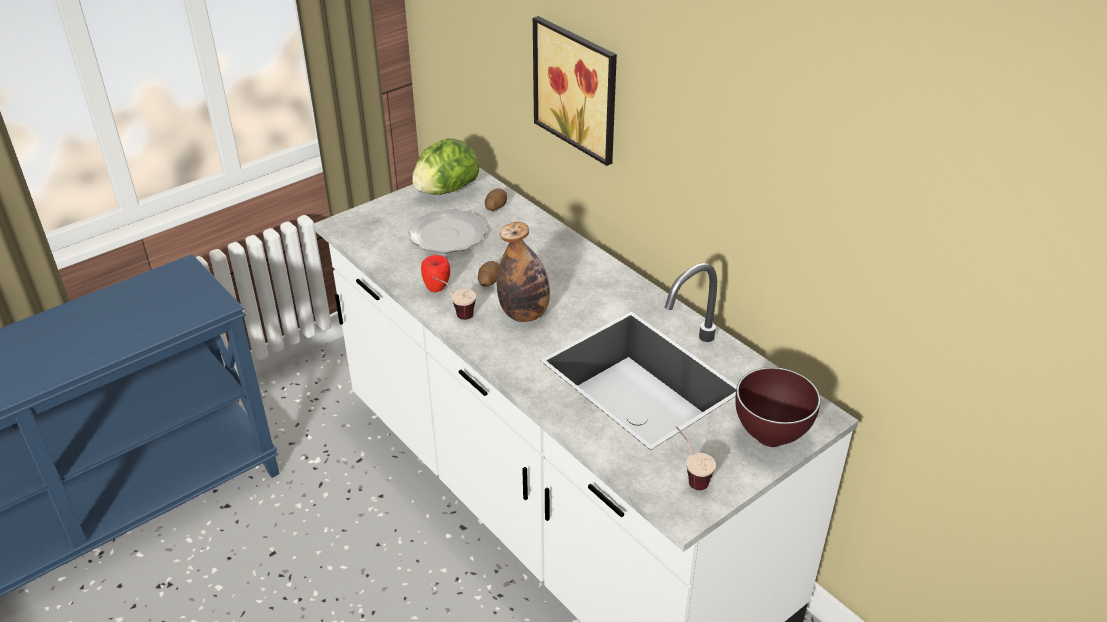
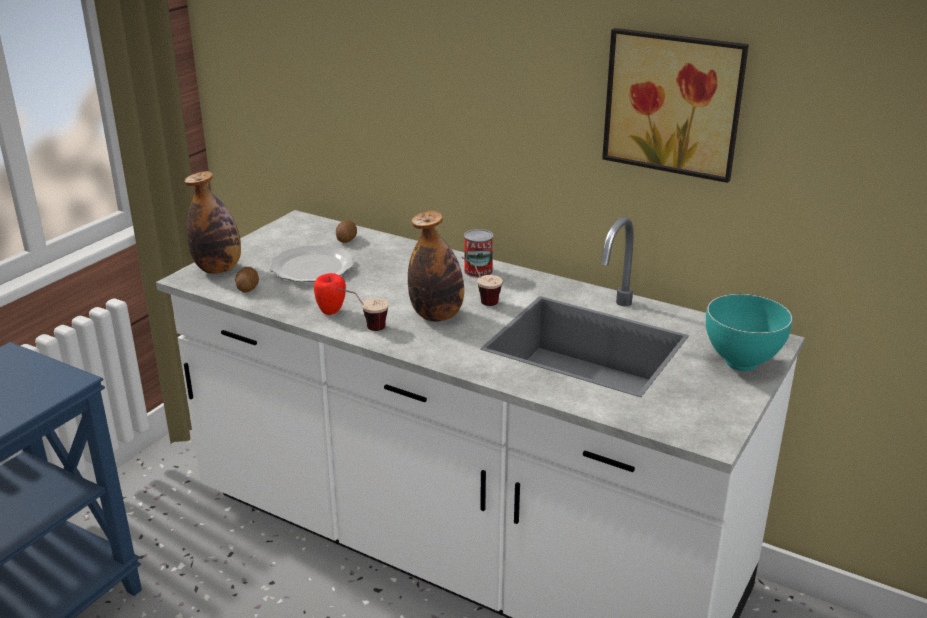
camera: 20 degrees left, 10 degrees down
lettuce [412,138,479,195] -> none
potato [478,261,499,287] -> potato moved to [235,267,259,293]
picture [533,16,617,166] -> picture moved to [602,28,749,183]
cup [676,426,716,490] -> cup moved to [461,257,503,306]
brown bowl [735,367,821,447] -> turquoise bowl [706,294,793,371]
none -> bottle [184,171,241,274]
none -> can [464,229,493,278]

